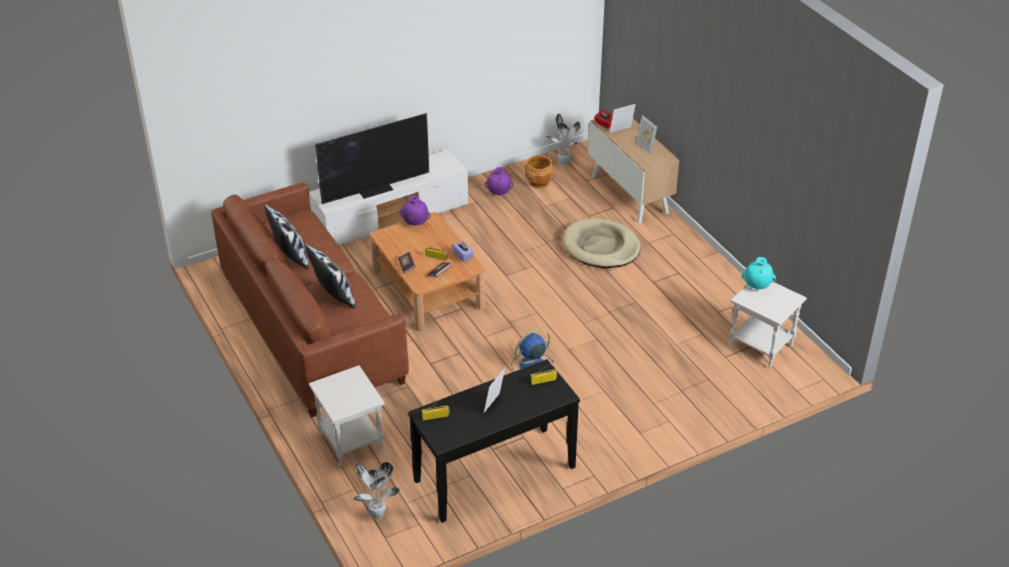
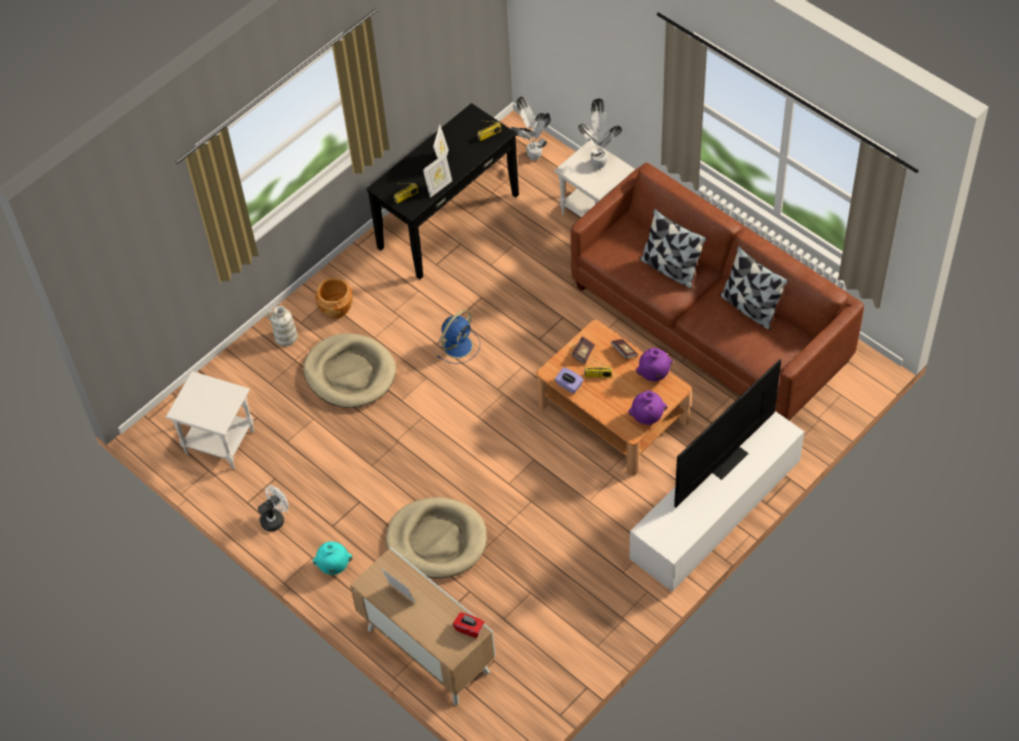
camera: 165 degrees right, 15 degrees up
purple vase [485,167,514,196] -> purple vase moved to [636,348,673,381]
brown planter [525,155,554,188] -> brown planter moved to [315,278,353,319]
potted plant [546,114,580,166] -> potted plant moved to [578,98,622,169]
picture frame [610,104,636,133] -> picture frame moved to [423,153,452,198]
turquoise vase [742,257,776,290] -> turquoise vase moved to [313,541,352,575]
none -> white fan [258,485,289,532]
none -> white vase [267,306,298,346]
none -> beige dog bed [303,333,396,408]

